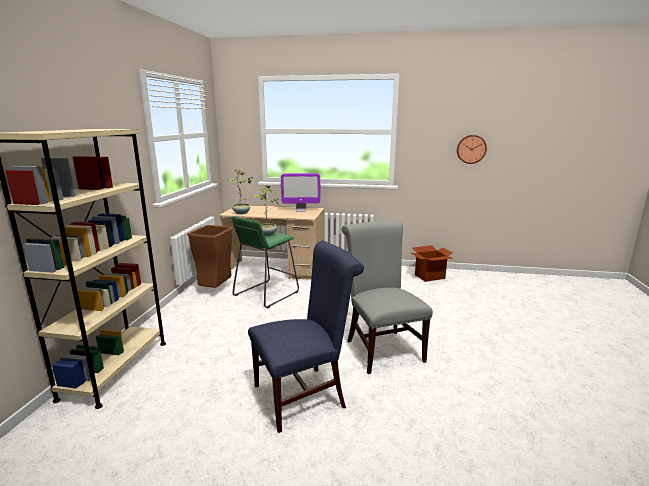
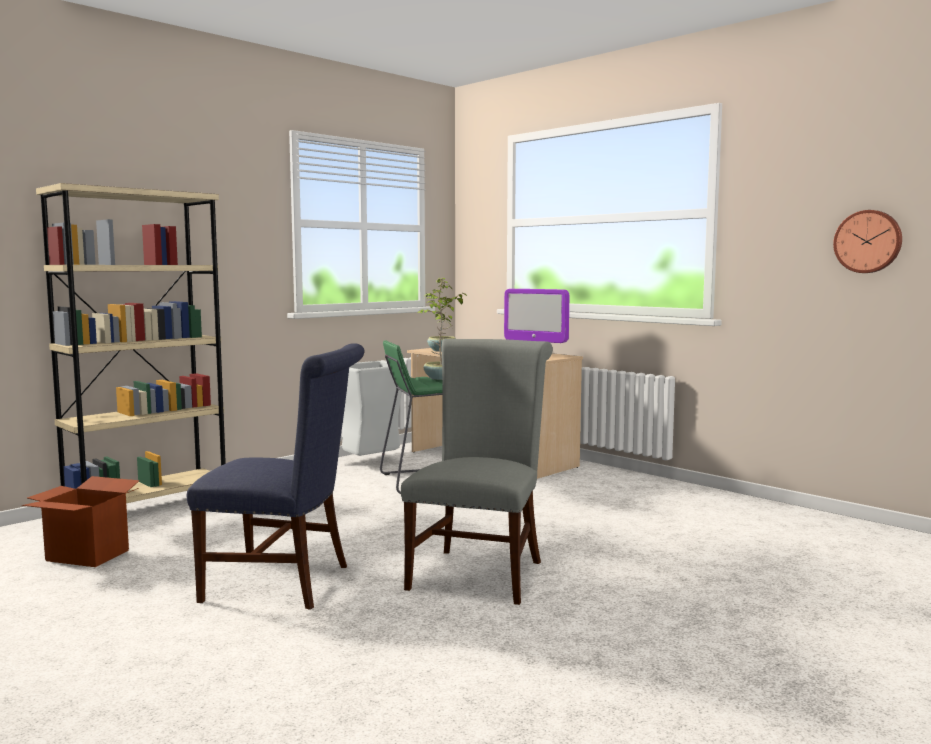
camera: 35 degrees right, 10 degrees down
brown trash can [187,225,233,288] -> grey trash can [342,361,402,456]
cardboard box [411,245,453,282] -> cardboard box moved to [22,476,140,567]

